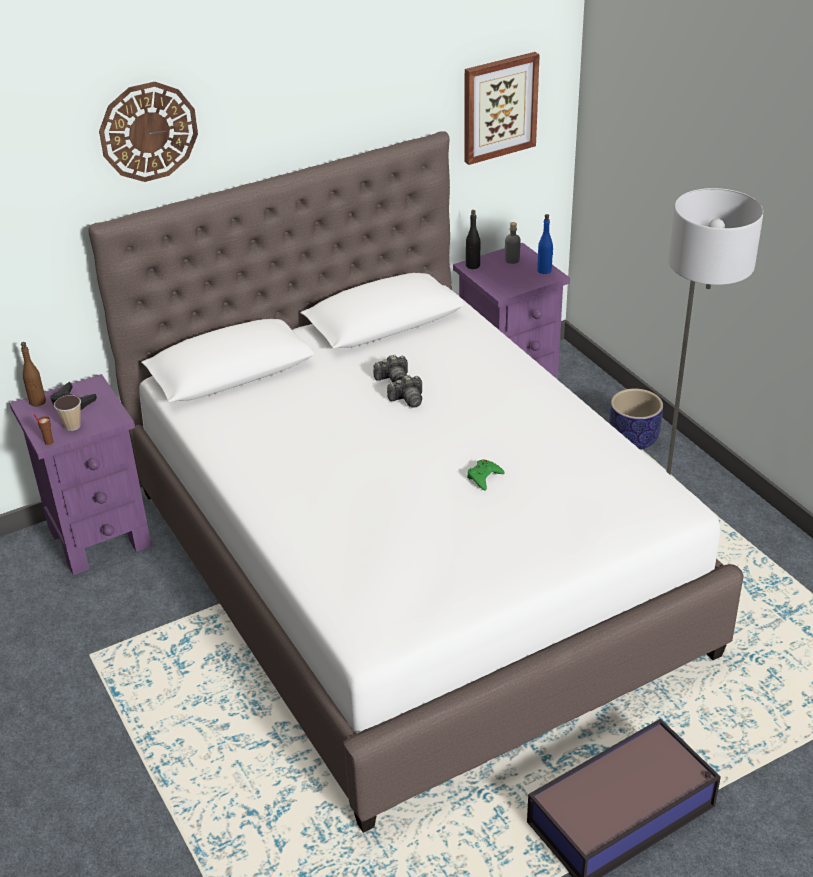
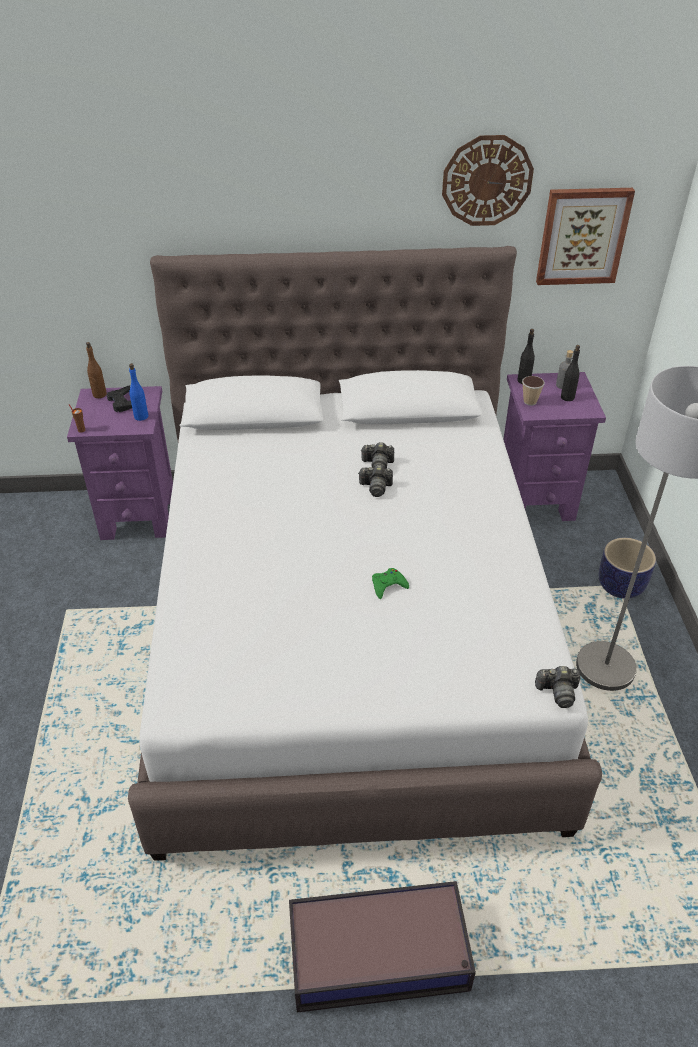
camera: 25 degrees right, 5 degrees up
cup [54,395,81,431] -> cup moved to [522,376,545,406]
wall clock [99,82,198,182] -> wall clock moved to [442,135,534,226]
blue bottle [537,214,553,274] -> blue bottle moved to [129,363,148,421]
none -> camera [535,666,580,708]
none -> black bottle [561,345,580,401]

